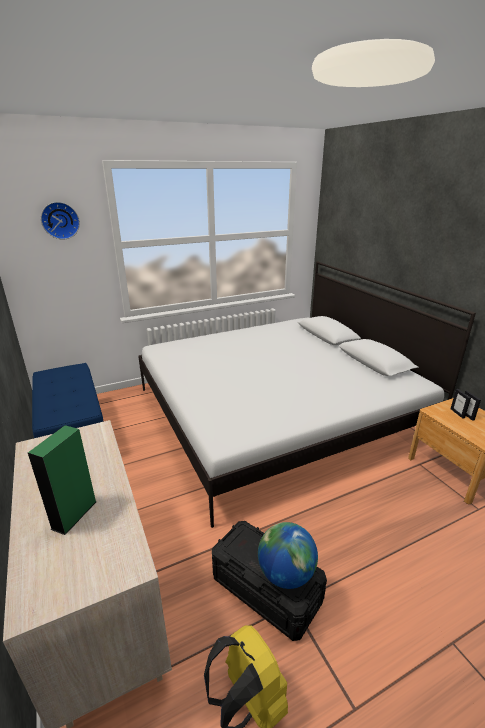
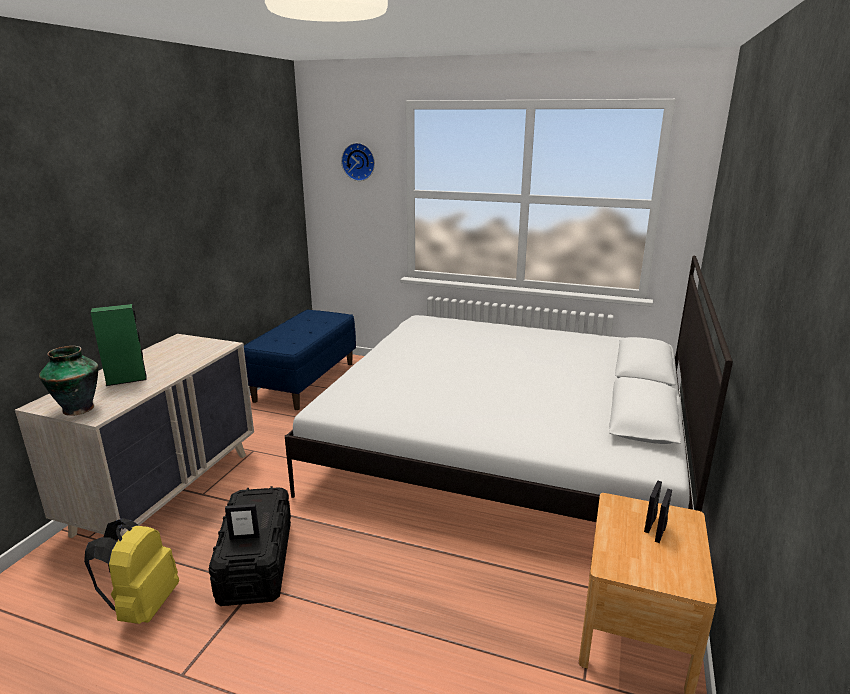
camera: 45 degrees right, 5 degrees down
globe [258,522,318,589] -> picture frame [225,504,260,540]
none -> vase [39,346,98,416]

